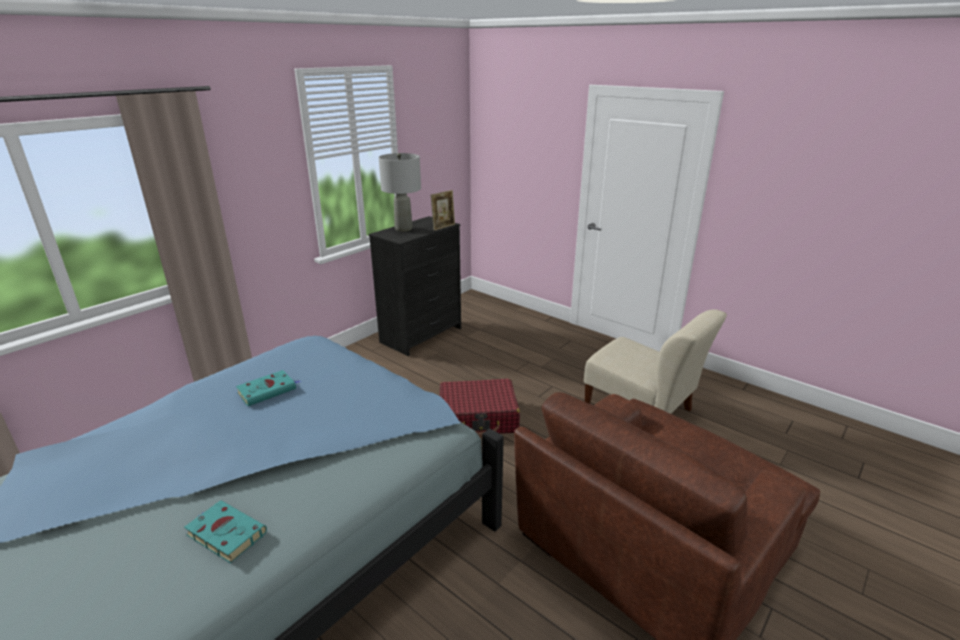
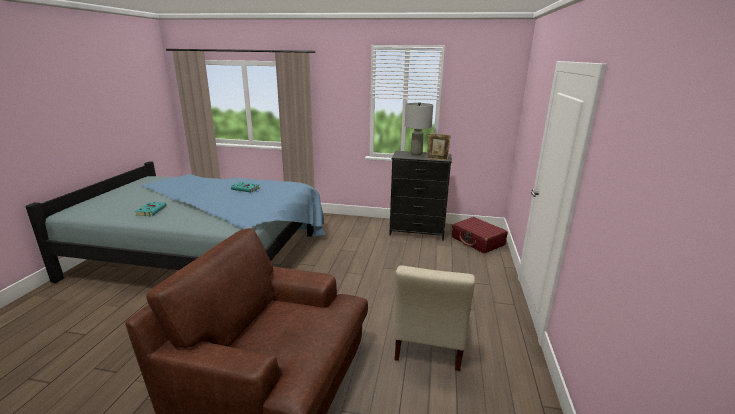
camera: 60 degrees right, 5 degrees down
red suitcase [440,379,520,438] -> red suitcase moved to [452,217,508,253]

